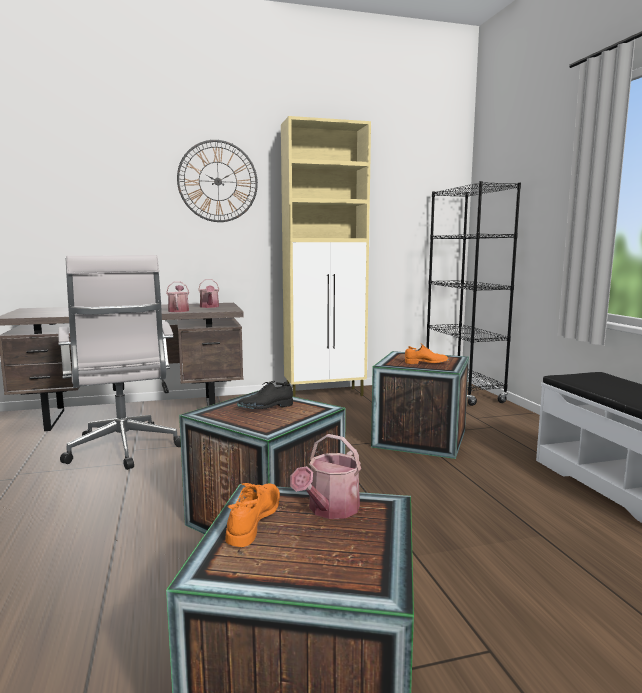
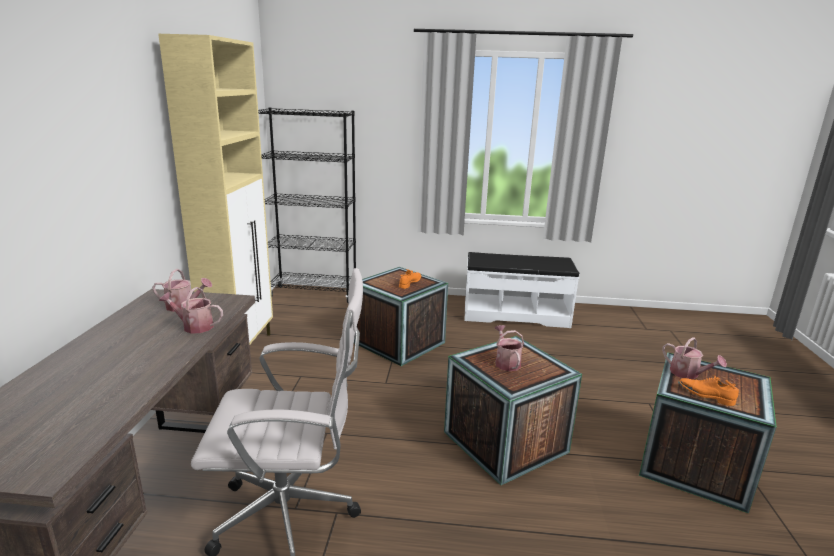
camera: 70 degrees left, 10 degrees up
wall clock [177,140,258,222] -> none
black shoe [237,381,293,409] -> watering can [495,325,524,371]

